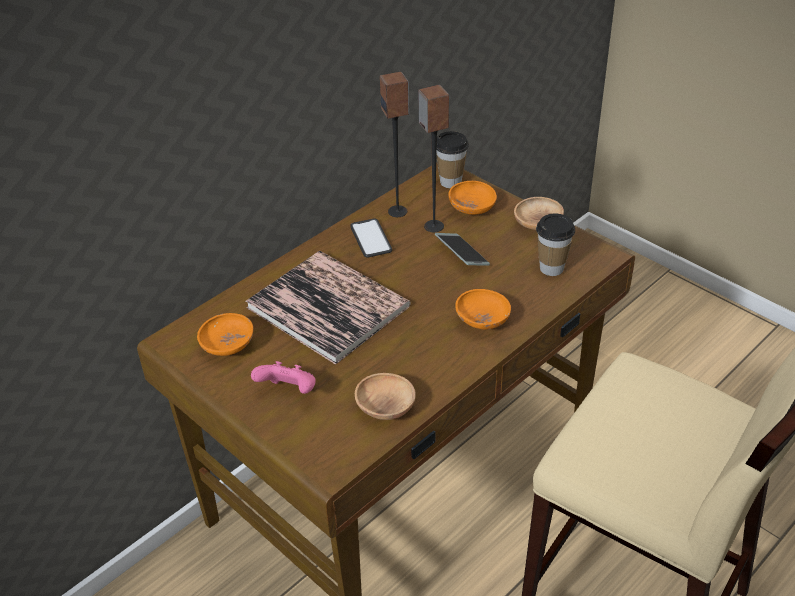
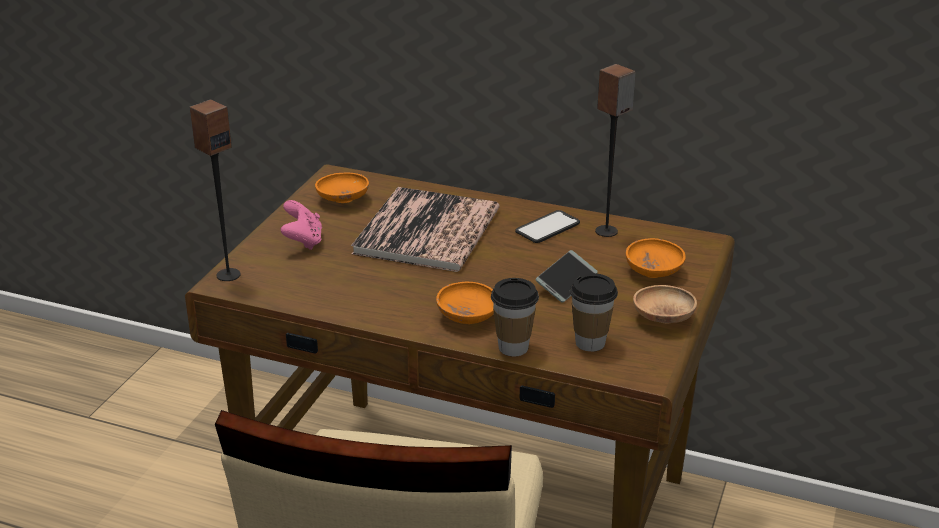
camera: 65 degrees right, 10 degrees down
brown bowl [355,373,416,420] -> none
speaker [418,84,449,232] -> speaker moved to [189,99,241,281]
cup [436,131,469,188] -> cup moved to [491,278,539,357]

